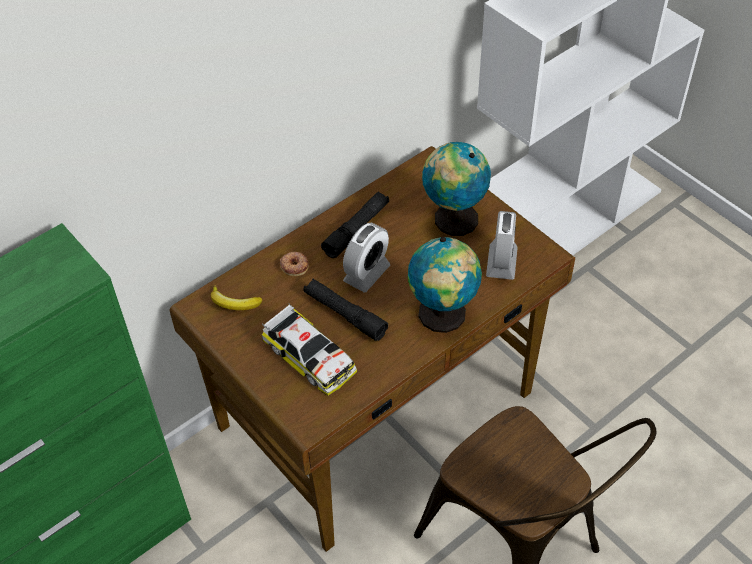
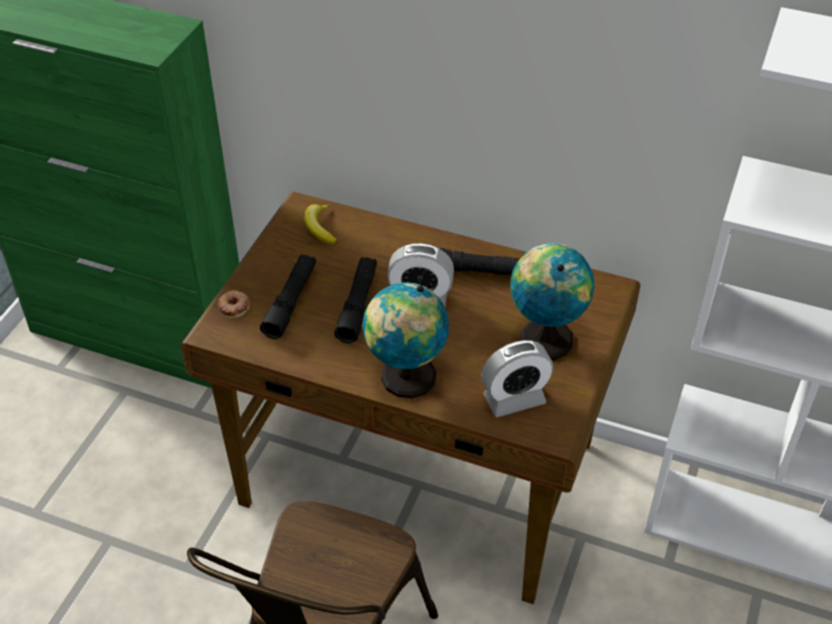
camera: 60 degrees right, 5 degrees down
toy car [262,303,357,396] -> black flashlight [260,254,316,339]
donut [280,252,309,276] -> donut moved to [218,290,250,319]

